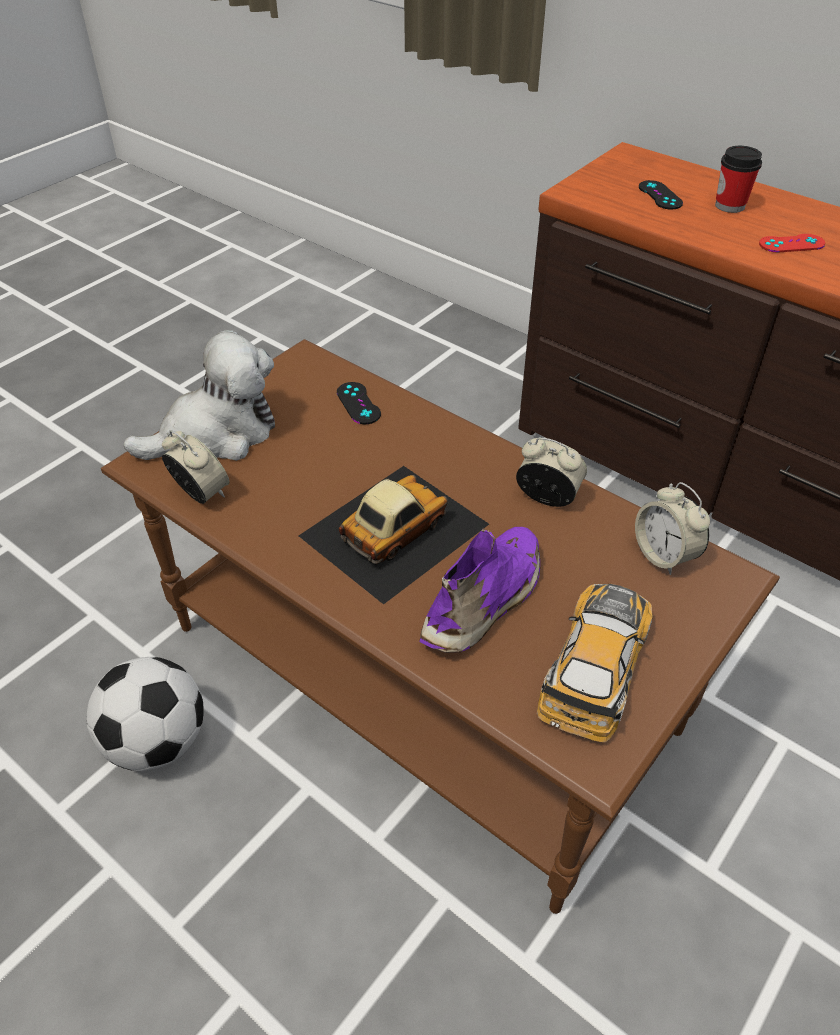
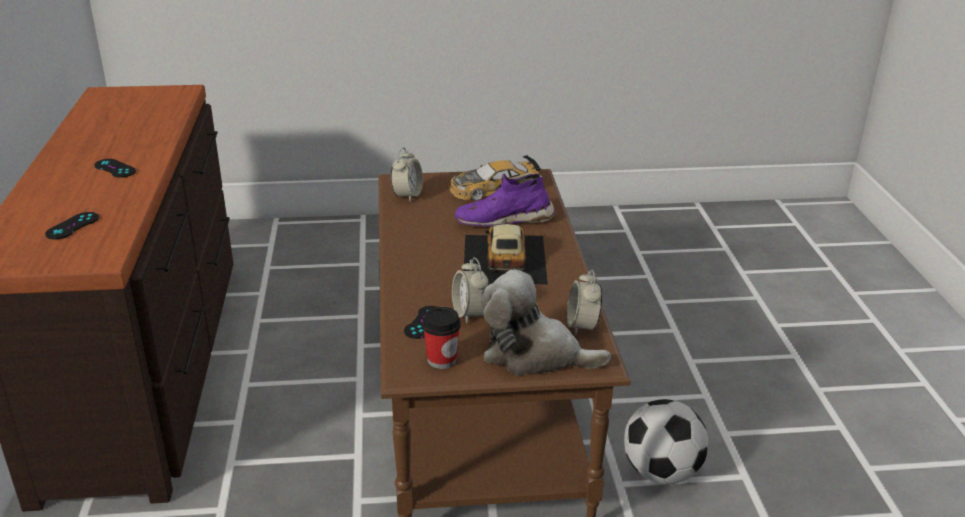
camera: 135 degrees left, 15 degrees down
toy car [298,466,489,605] -> toy car turned 90 degrees clockwise [464,224,548,285]
alarm clock [516,438,587,507] -> alarm clock moved to [452,257,489,323]
cup [715,146,762,213] -> cup moved to [422,307,461,369]
red game controller [759,234,825,252] -> black game controller [94,159,136,178]

